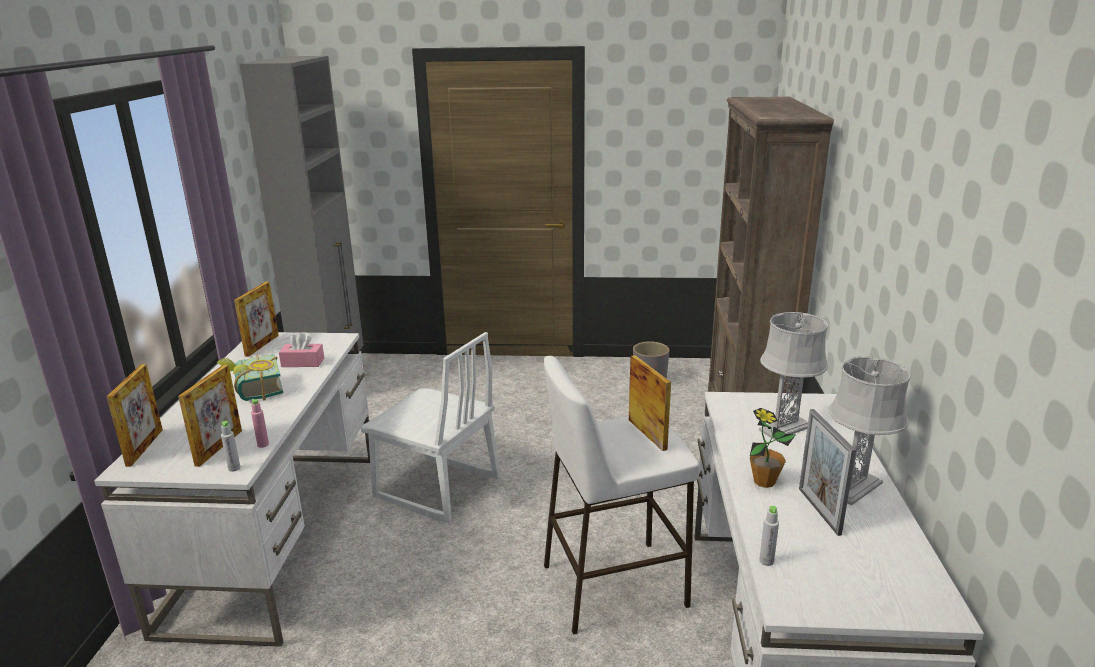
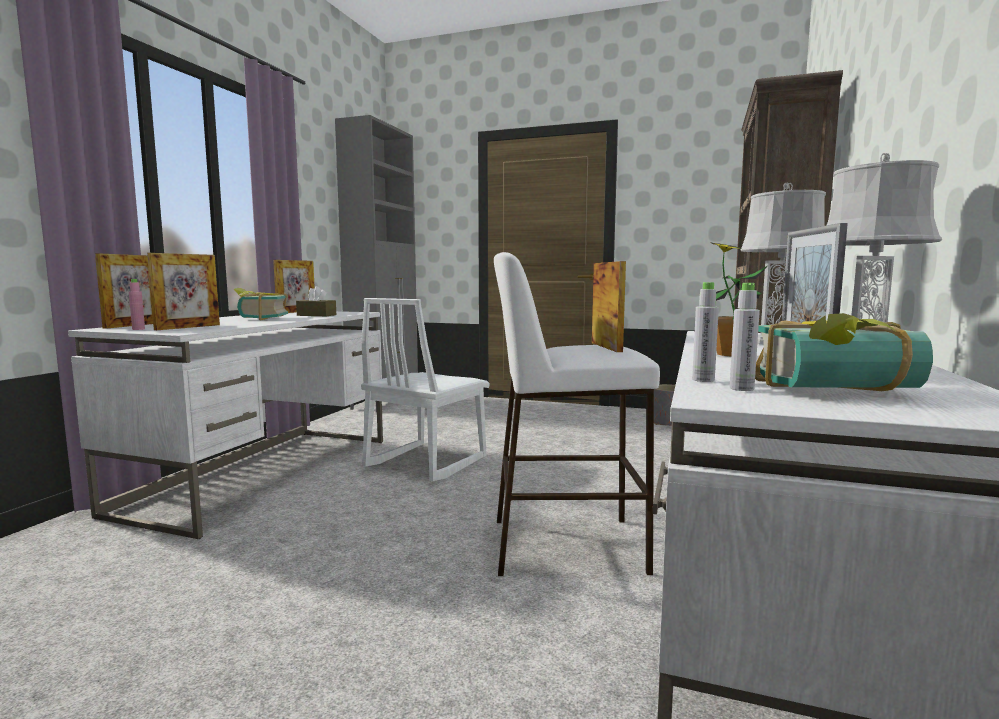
camera: 15 degrees right, 15 degrees down
grey bottle [221,421,241,472] -> grey bottle moved to [730,283,760,391]
pink bottle [251,399,269,448] -> pink bottle moved to [129,279,145,330]
pink tissue box [279,332,324,367] -> brown tissue box [296,286,336,316]
white chair [360,332,500,523] -> white chair turned 75 degrees clockwise [361,298,490,481]
none -> book [755,313,933,391]

